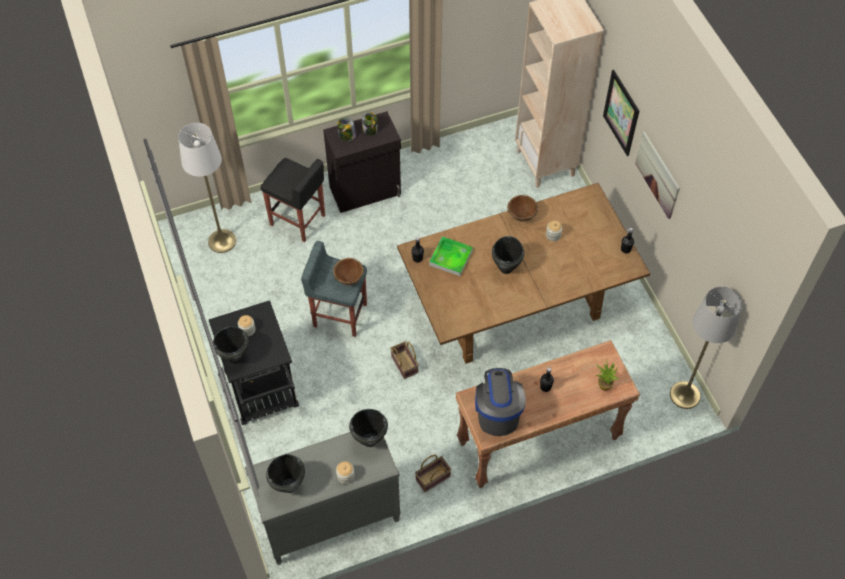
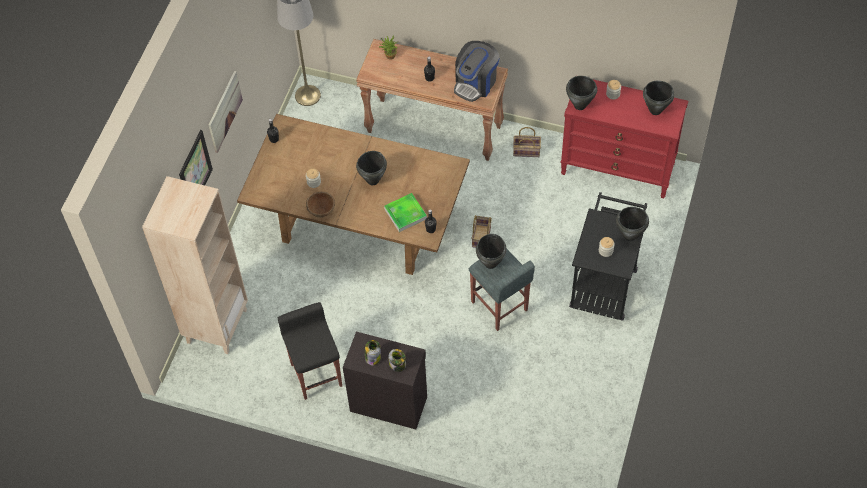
camera: 140 degrees left, 0 degrees up
white floor lamp [178,123,236,253] -> none
grey dresser [245,432,401,564] -> red dresser [560,79,688,198]
black stool [260,158,325,242] -> black stool moved to [278,302,342,400]
brown bowl [333,258,364,285] -> black cooking pot [476,234,507,269]

